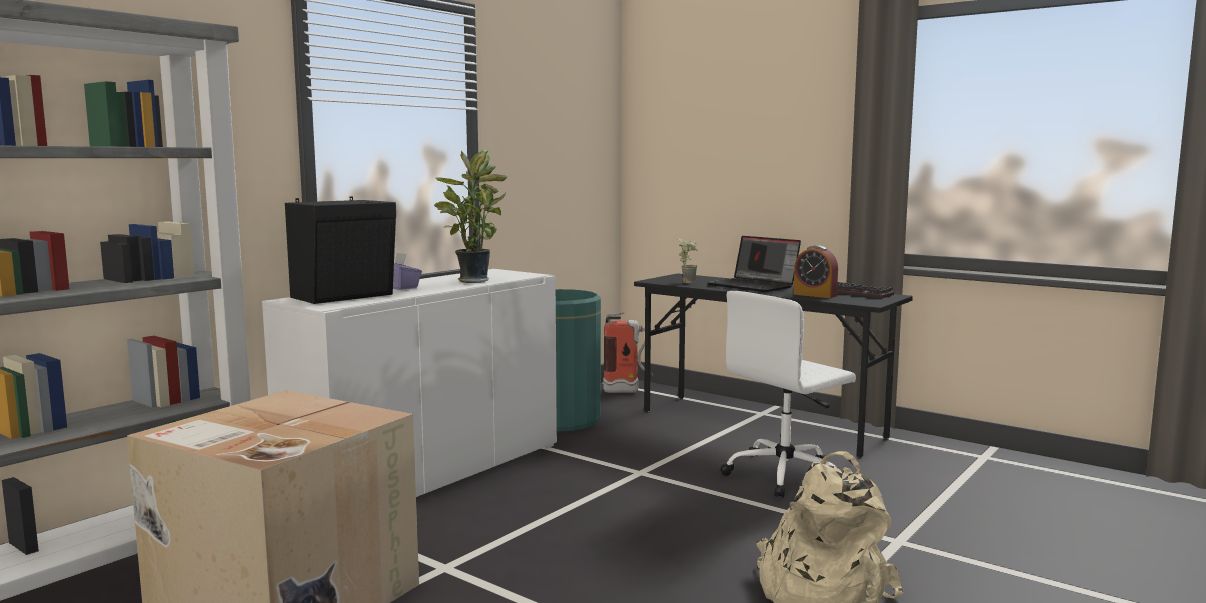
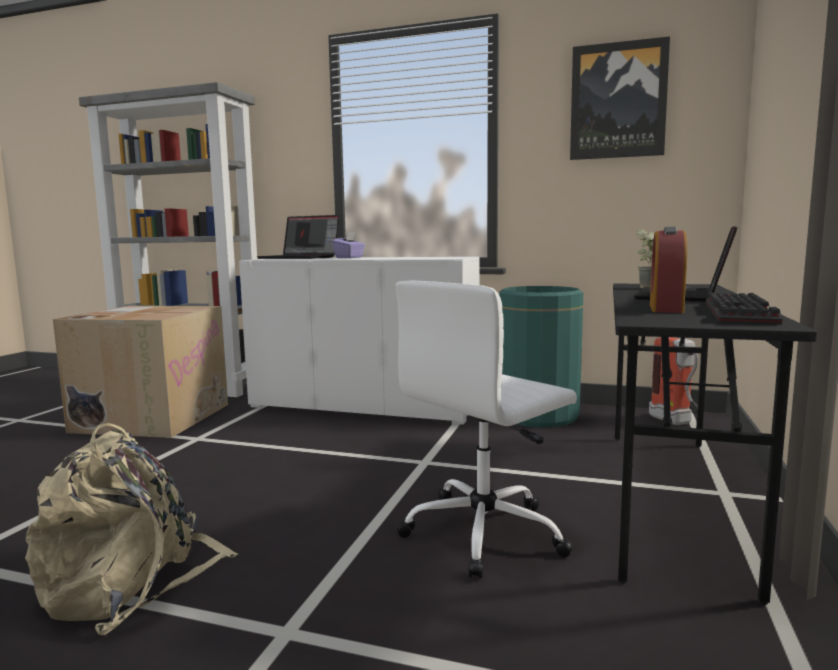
camera: 70 degrees right, 0 degrees up
black speaker [285,196,396,304] -> laptop [257,215,339,259]
potted plant [434,150,507,283] -> none
white office chair [720,291,856,498] -> white office chair turned 75 degrees counterclockwise [396,281,577,579]
none -> picture [570,36,670,160]

